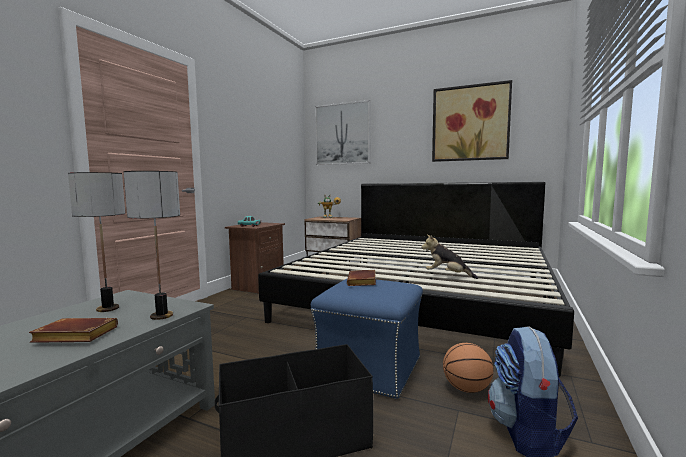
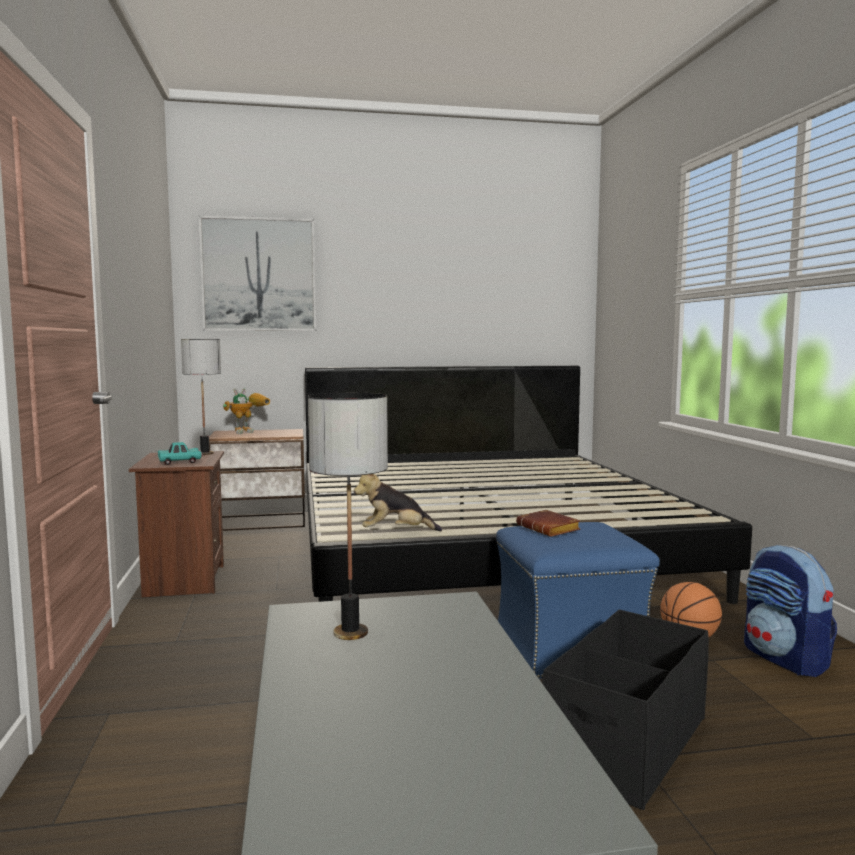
camera: 35 degrees left, 0 degrees up
brown book [29,318,118,343] -> none
table lamp [124,171,180,320] -> table lamp moved to [181,339,221,455]
plush toy [421,235,478,279] -> plush toy moved to [354,474,442,531]
picture [432,80,512,162] -> none

